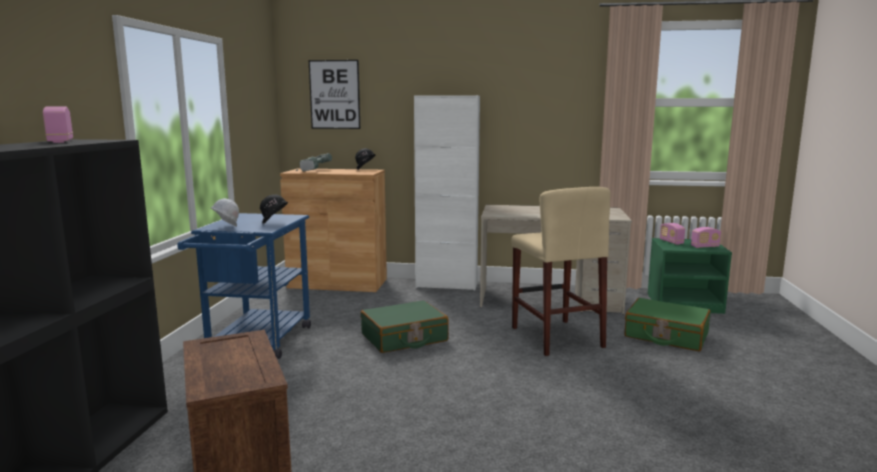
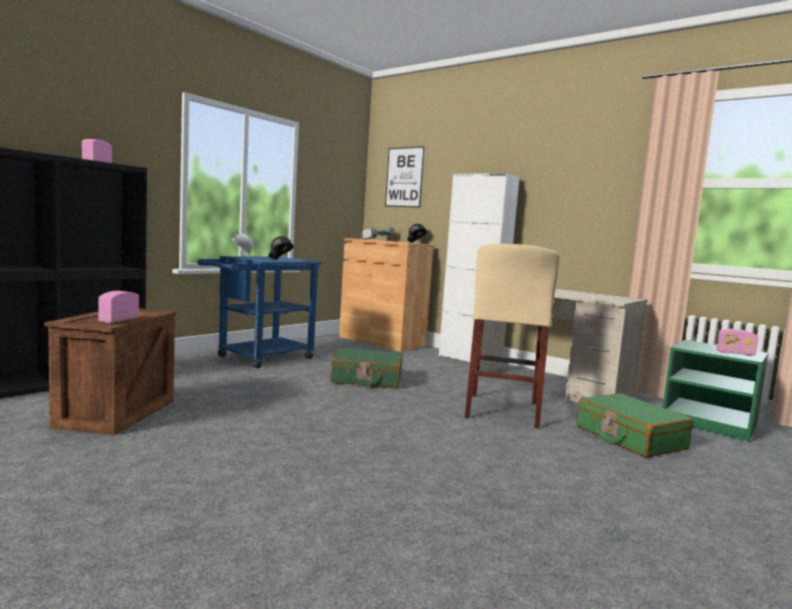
camera: 30 degrees right, 5 degrees down
radio [660,223,685,245] -> radio moved to [98,291,139,323]

